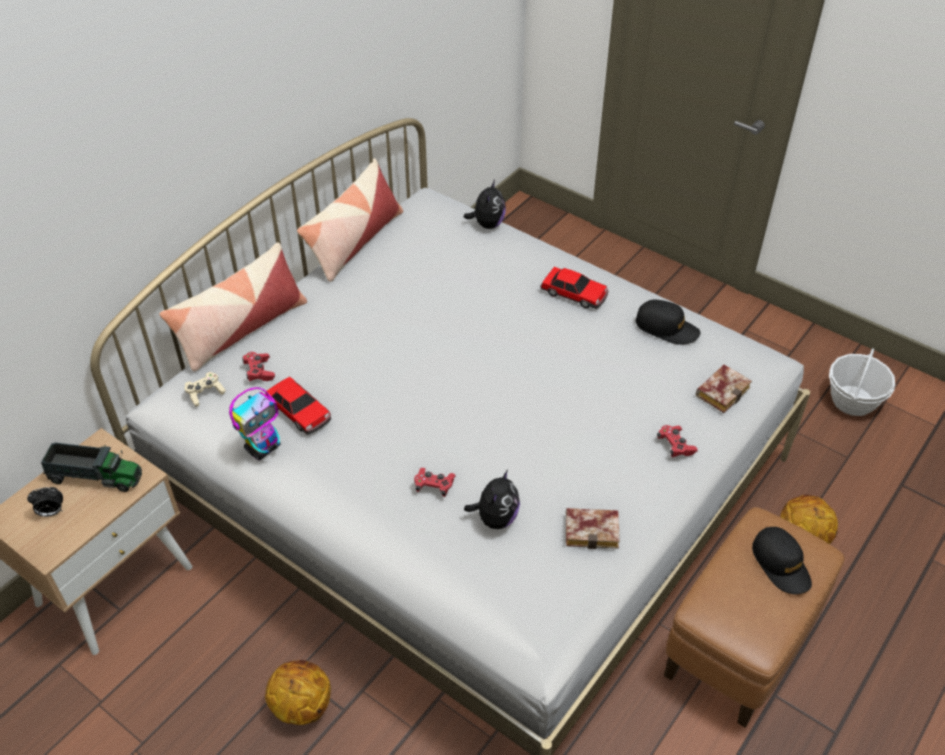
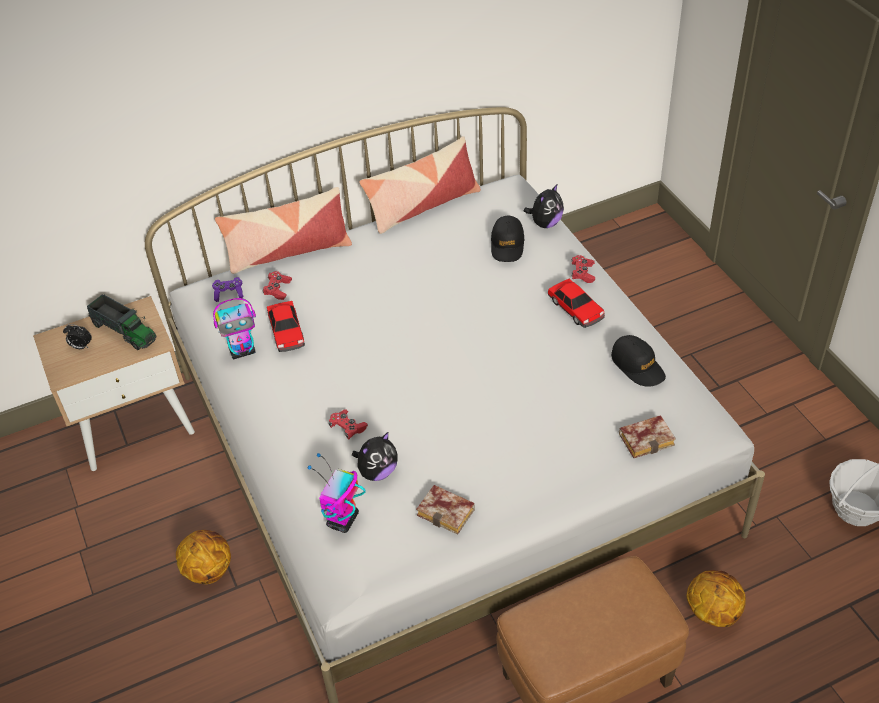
camera: 30 degrees right, 0 degrees up
beige game controller [184,372,226,407] -> purple game controller [212,277,243,302]
red game controller [657,425,698,458] -> red game controller moved to [571,255,595,283]
black cap [752,527,812,594] -> black cap moved to [491,215,524,262]
none -> toy robot [308,453,366,533]

